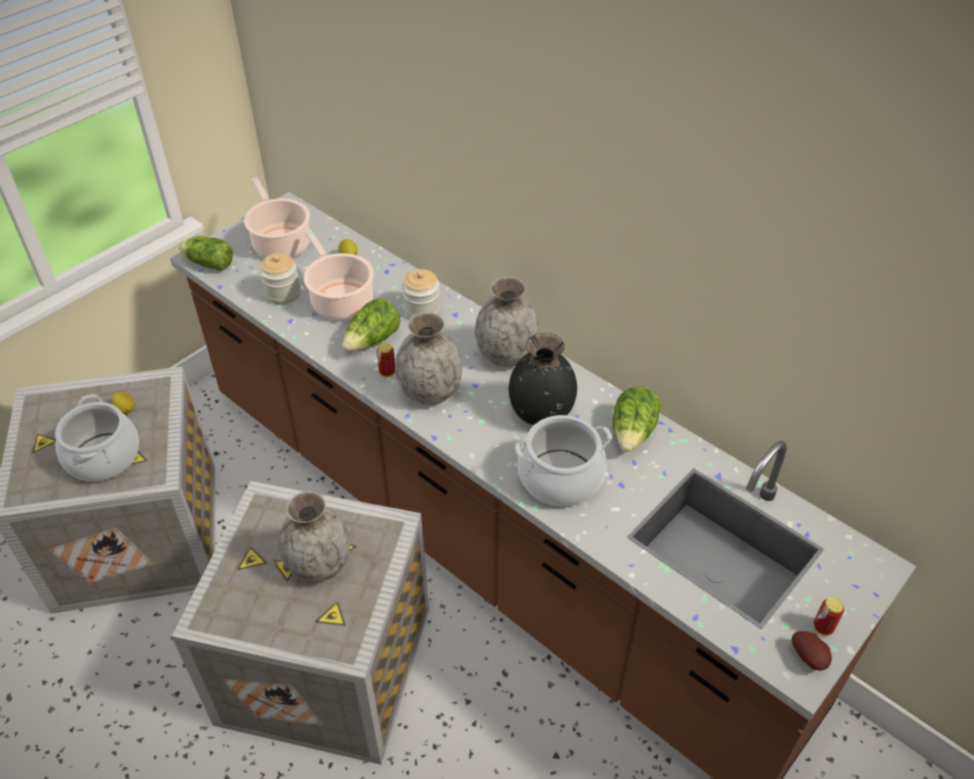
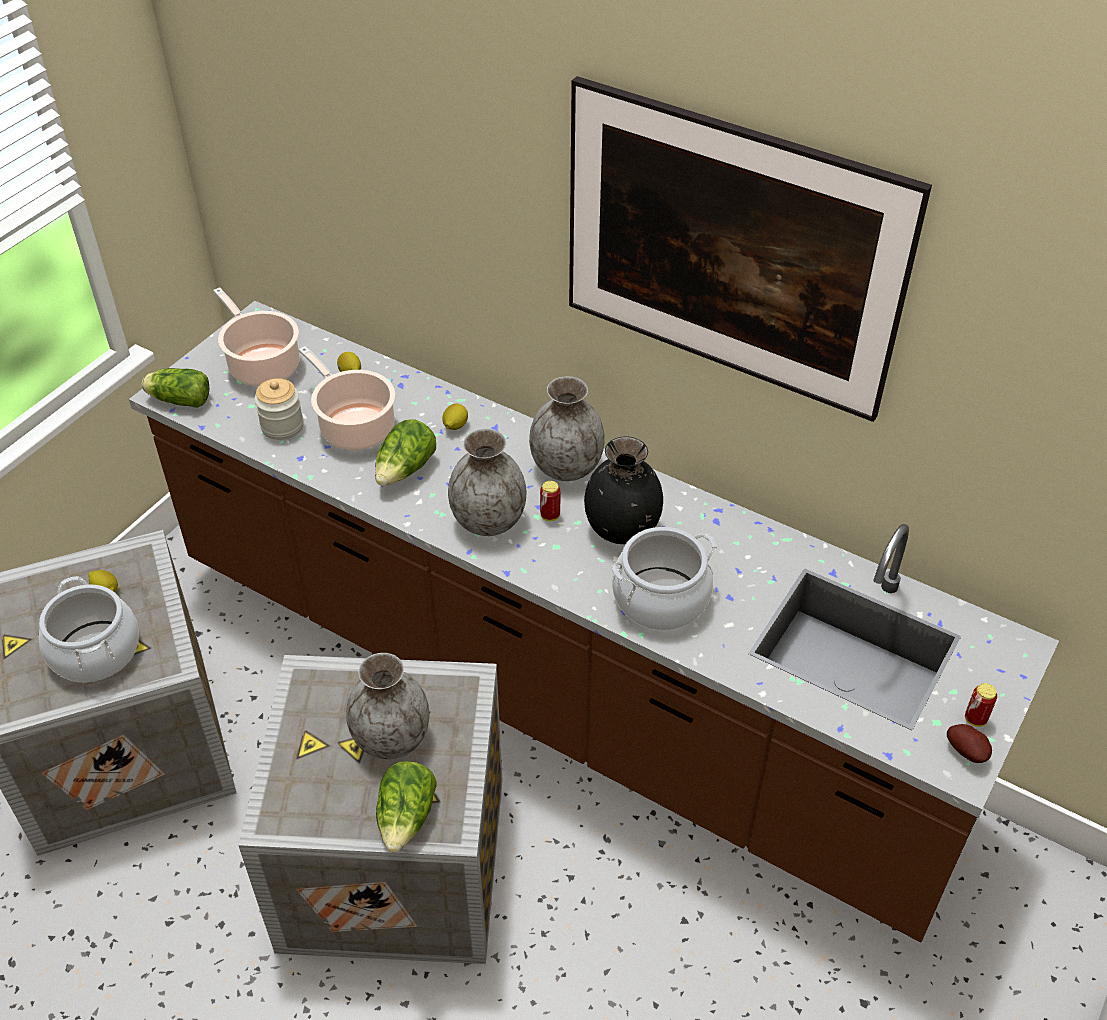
camera: 10 degrees left, 0 degrees up
can [377,343,395,377] -> can moved to [540,481,560,521]
jar [402,269,440,318] -> lemon [442,403,468,430]
lettuce [612,386,662,452] -> lettuce moved to [376,761,437,852]
none -> picture [569,76,932,422]

